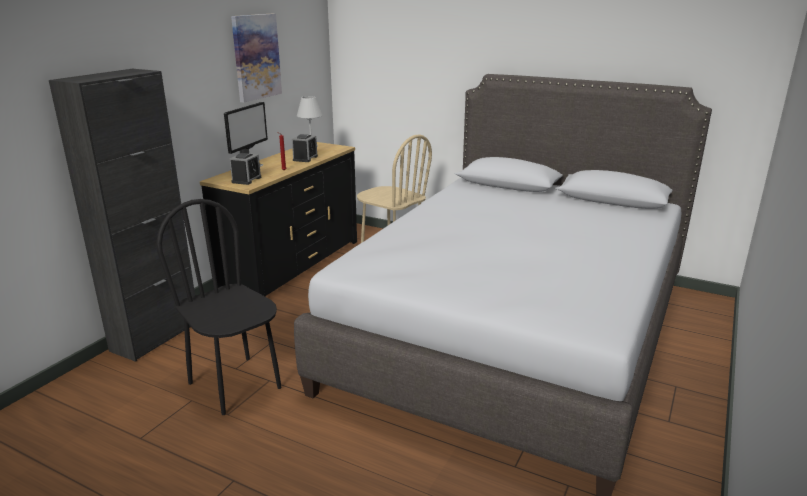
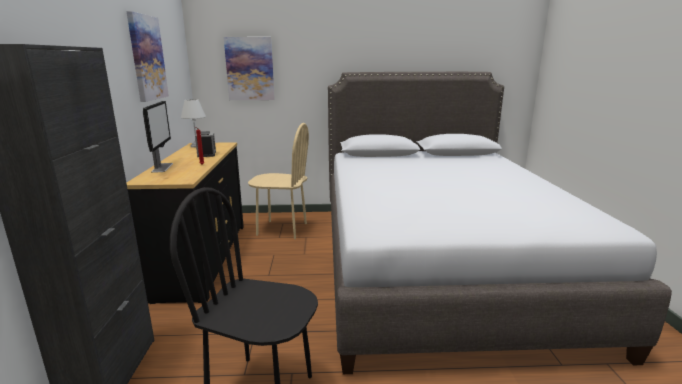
camera: 30 degrees left, 5 degrees down
alarm clock [230,153,261,185] -> none
none -> picture [224,37,275,100]

